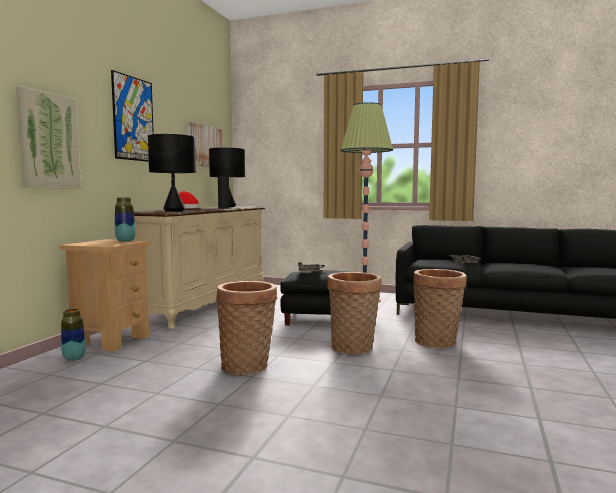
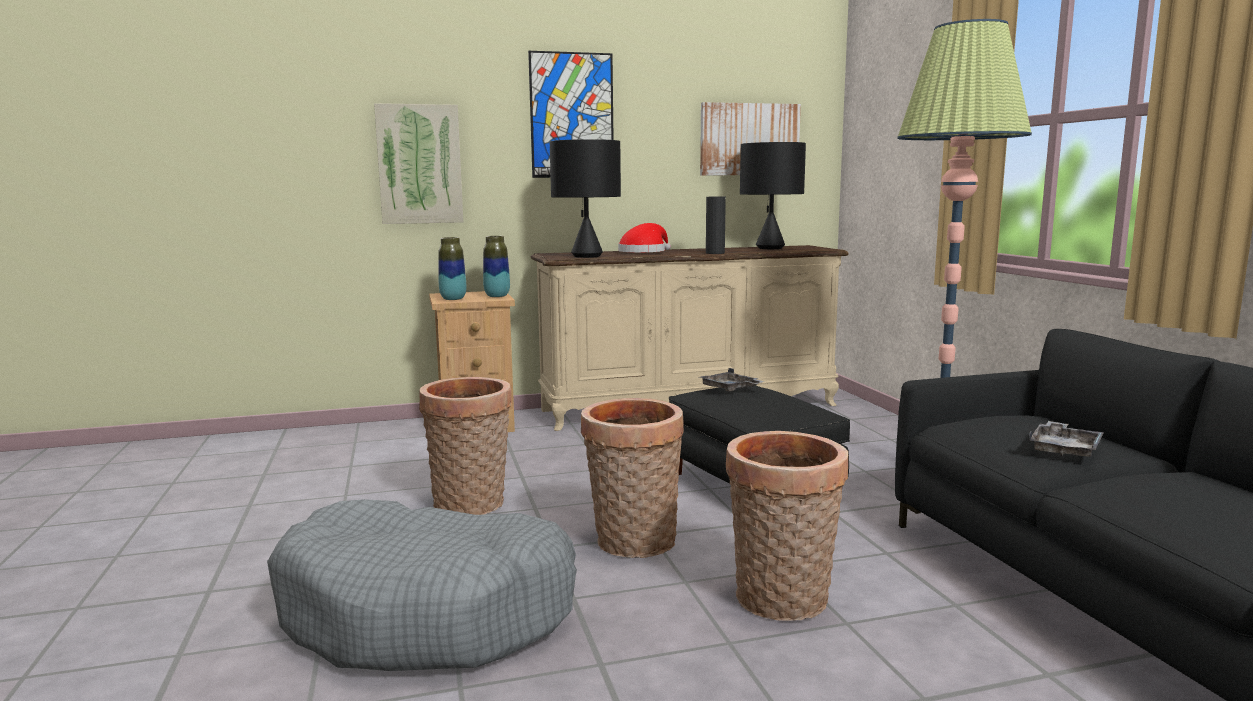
camera: 55 degrees right, 5 degrees up
vase [61,309,86,361] -> vase moved to [438,237,466,300]
none -> grey dog bed [267,499,577,671]

